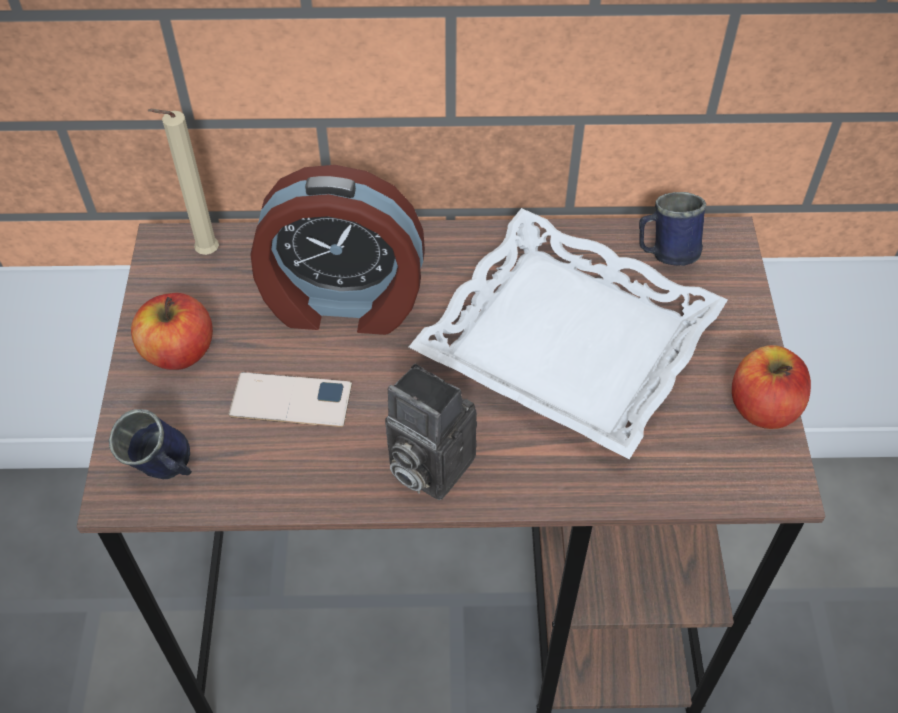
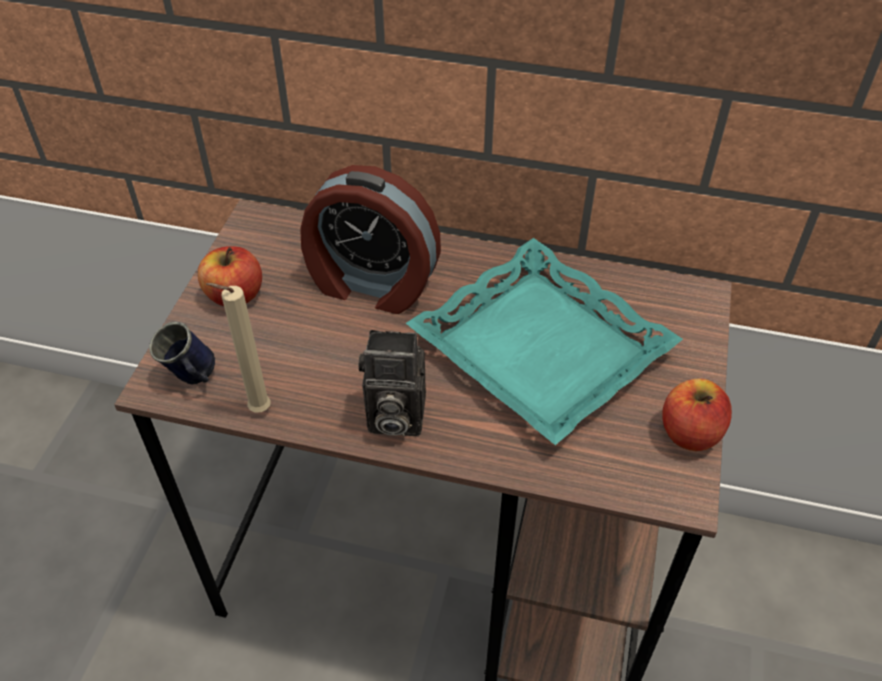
camera: 15 degrees right, 5 degrees down
beige candle [147,109,219,255] -> beige candle moved to [206,283,271,413]
phone [229,372,352,427] -> none
camera [385,363,477,500] -> camera turned 45 degrees counterclockwise [359,330,426,436]
white tray [409,208,728,460] -> turquoise tray [406,238,683,445]
blue mug [639,192,706,266] -> none

